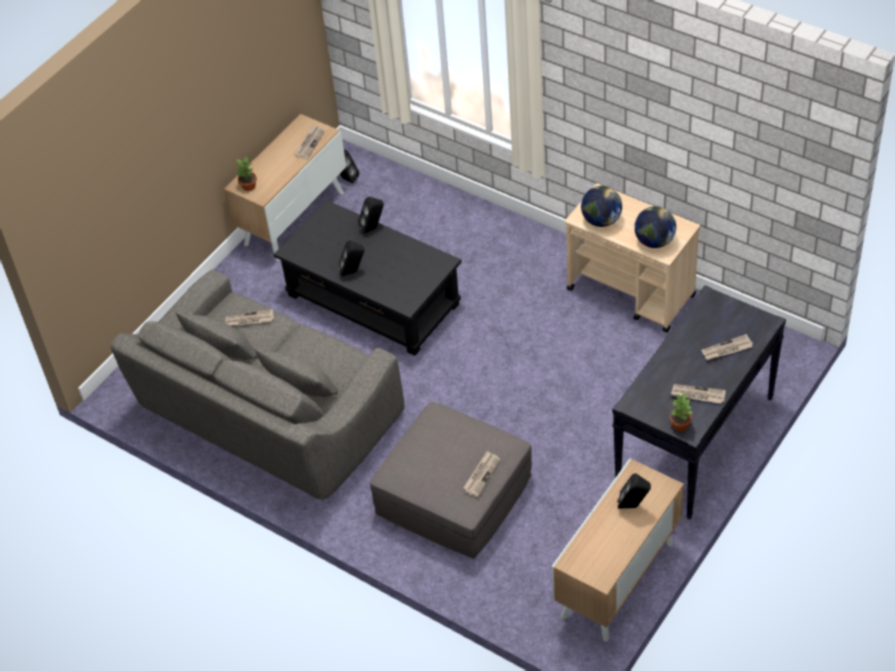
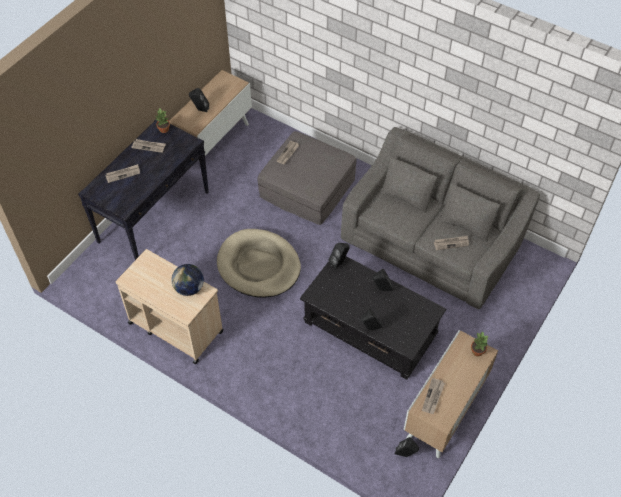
camera: 175 degrees right, 5 degrees up
globe [634,206,676,248] -> none
none -> beige dog bed [217,229,301,298]
none -> black speaker [328,243,350,269]

